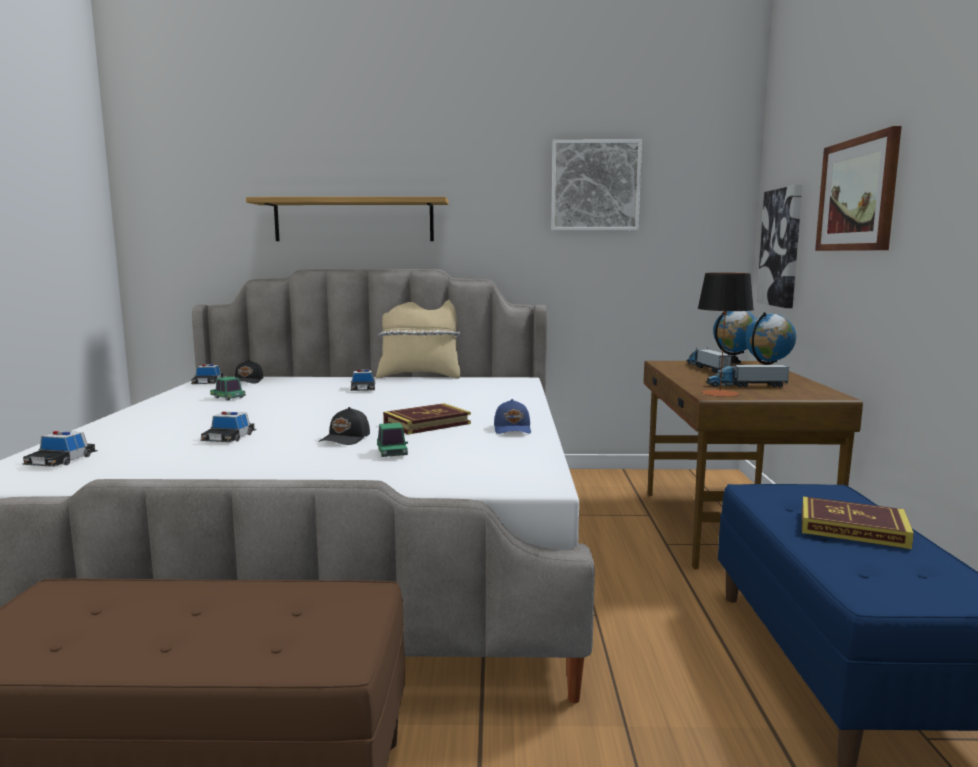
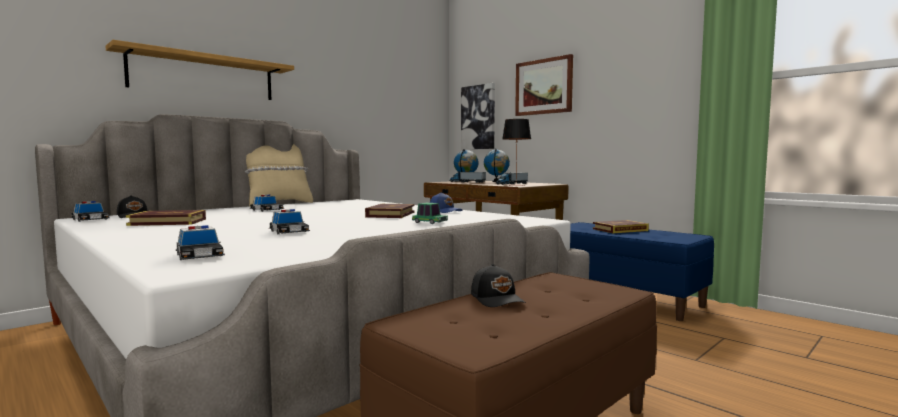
camera: 45 degrees left, 5 degrees down
toy car [210,376,246,401] -> book [126,210,206,226]
black cap [319,407,370,445] -> black cap moved to [471,264,526,307]
picture [551,139,642,231] -> none

